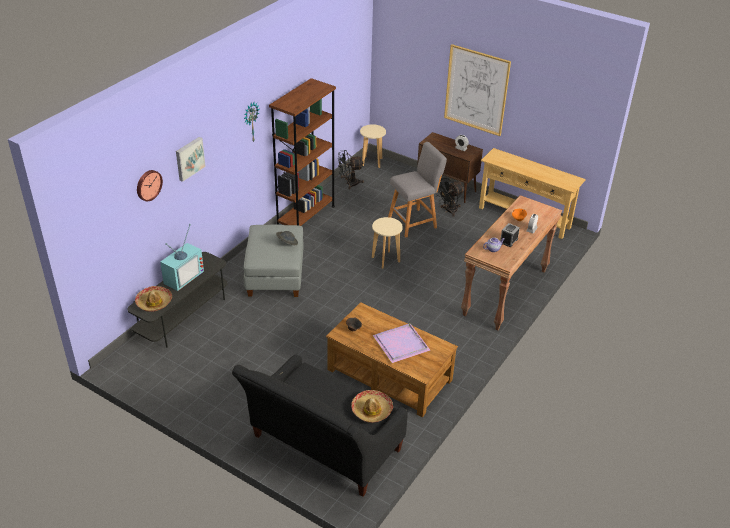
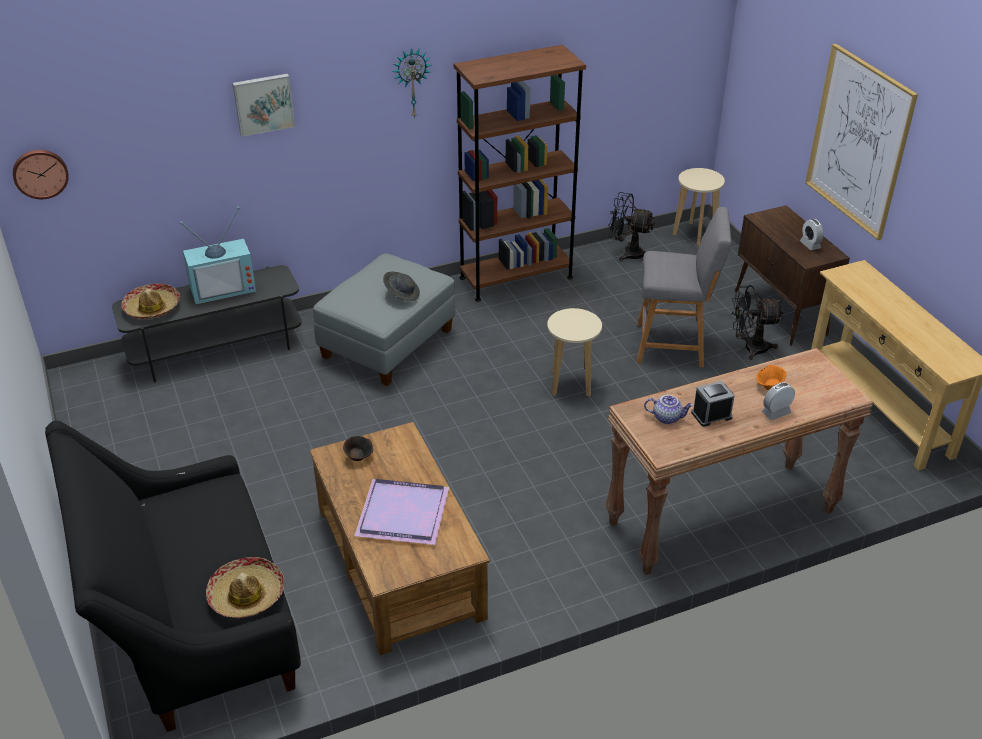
camera: 35 degrees right, 0 degrees up
wall clock [137,170,163,201] -> wall clock moved to [13,150,69,199]

